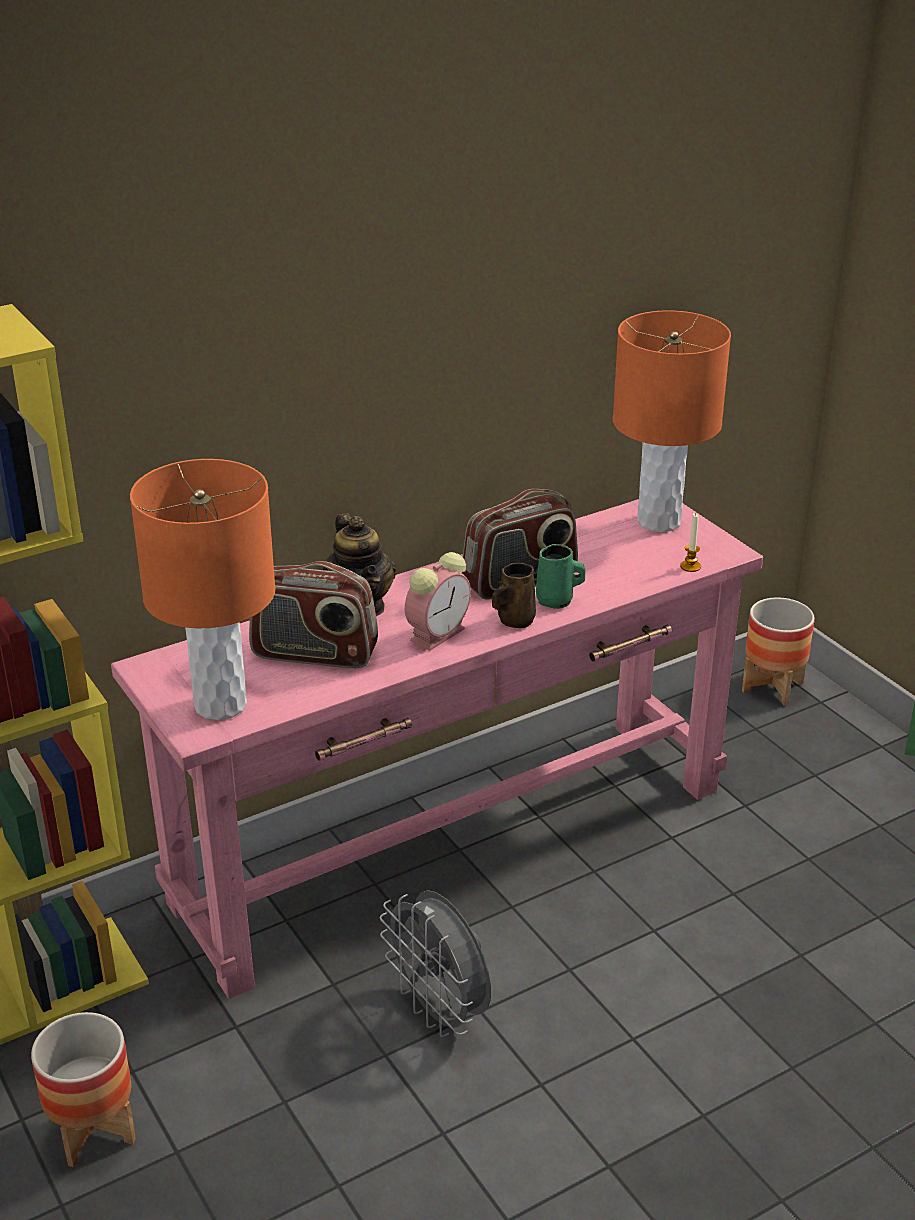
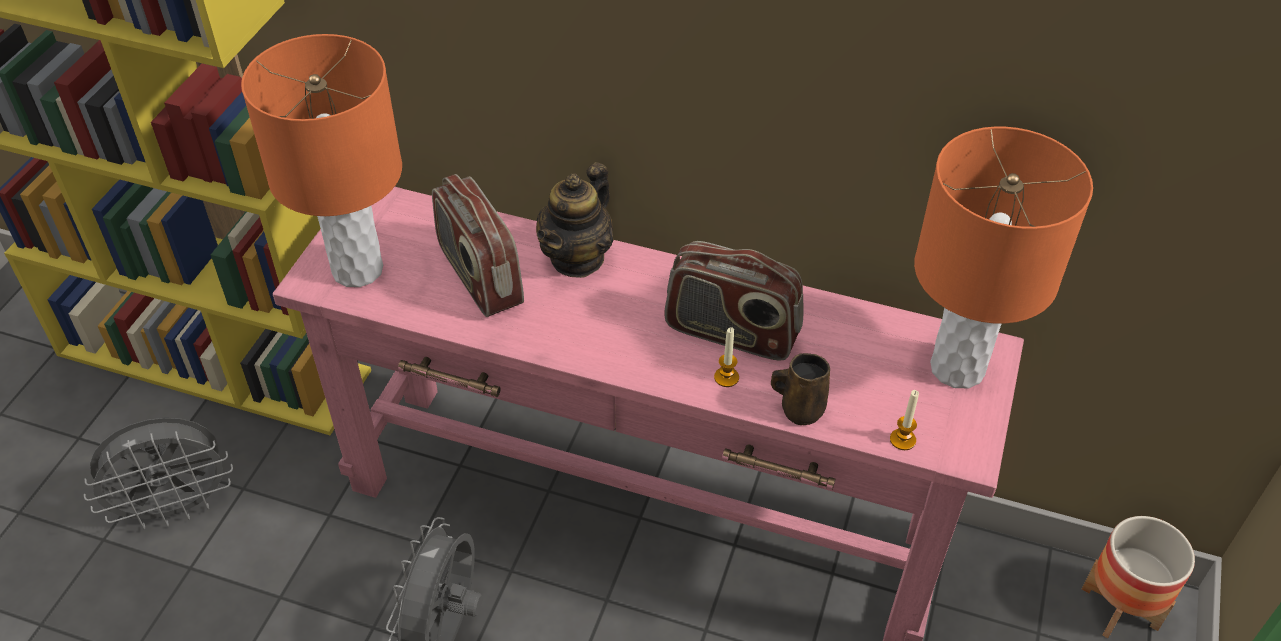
camera: 50 degrees right, 15 degrees up
planter [31,1012,136,1167] -> grey fan [84,418,233,529]
alarm clock [405,552,471,651] -> none
brown mug [492,563,536,628] -> brown mug moved to [771,353,830,425]
green mug [536,544,585,609] -> candle [714,327,739,387]

